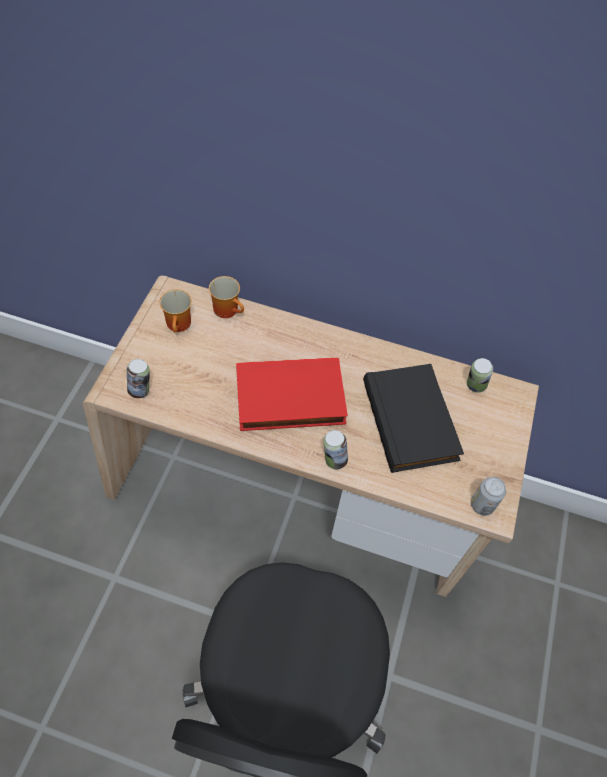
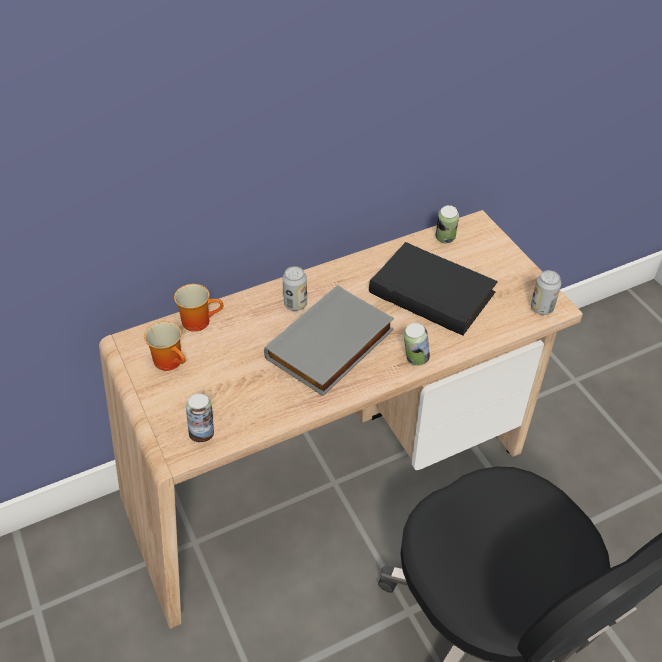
camera: 40 degrees left, 10 degrees down
red book [236,358,348,431] -> grey book [264,285,394,396]
none -> can [283,266,307,311]

